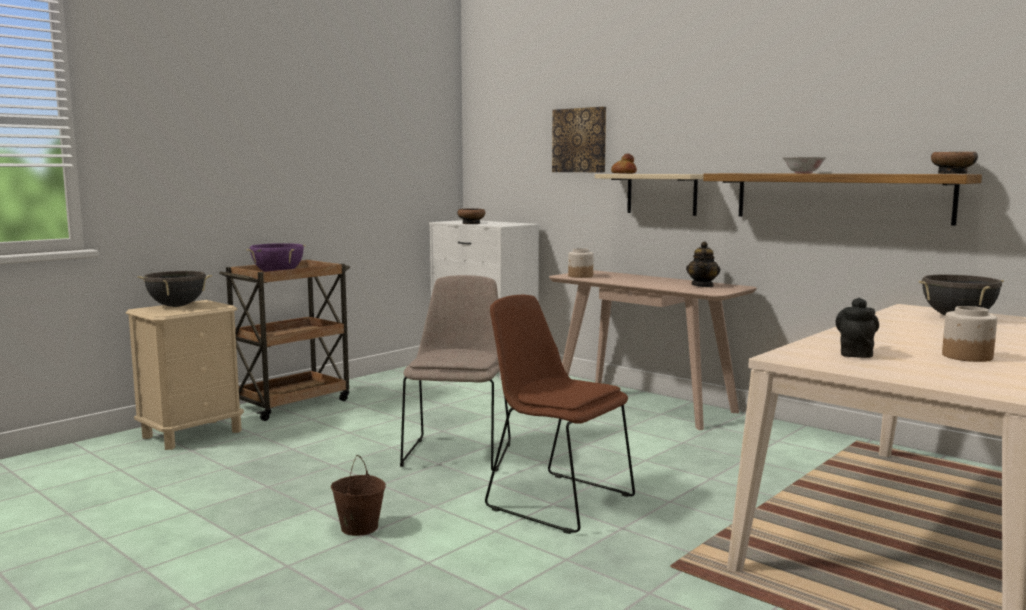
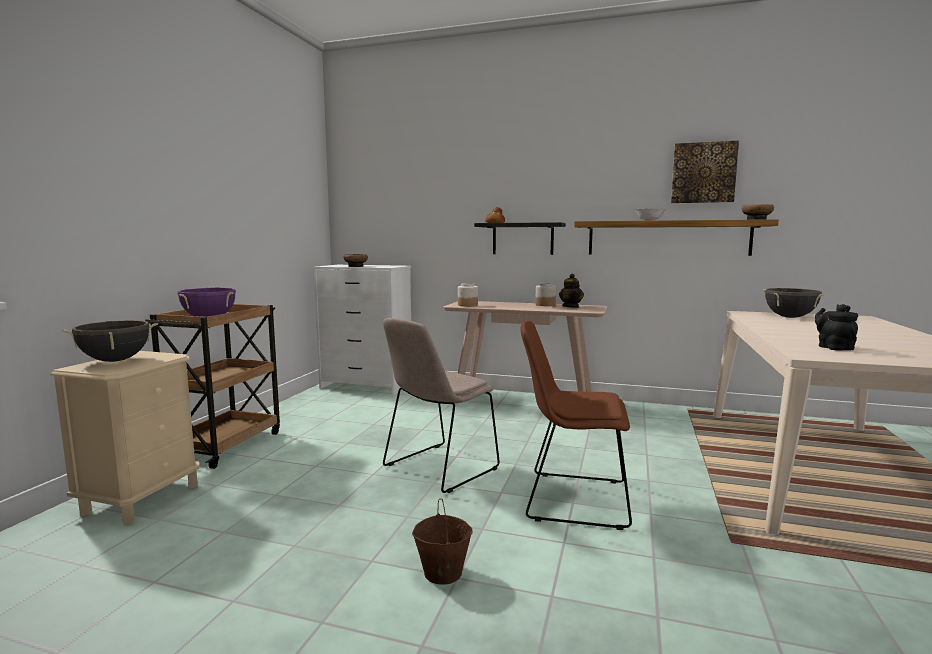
camera: 25 degrees left, 0 degrees up
beige chair [400,275,511,472] -> beige chair turned 120 degrees counterclockwise [383,318,500,493]
picture [552,107,606,172] -> picture moved to [671,141,739,203]
beige shelf [595,174,704,216] -> black shelf [474,222,566,255]
jar [942,306,997,362] -> jar moved to [535,283,556,306]

